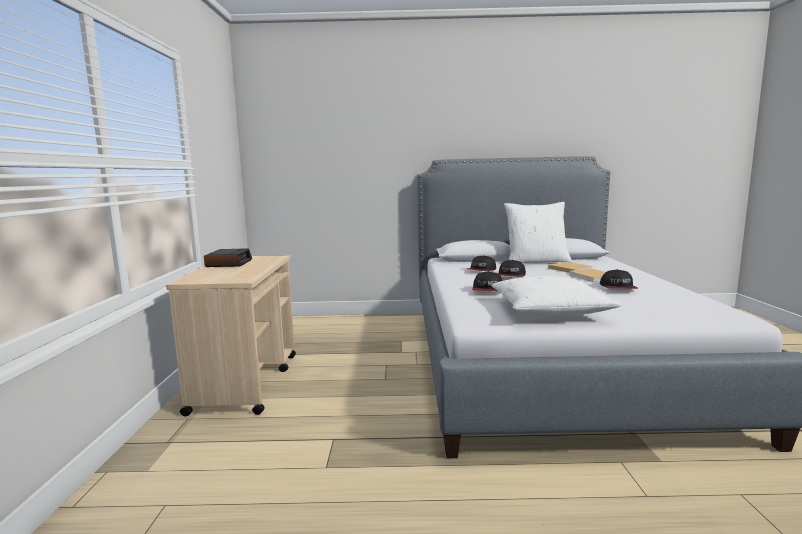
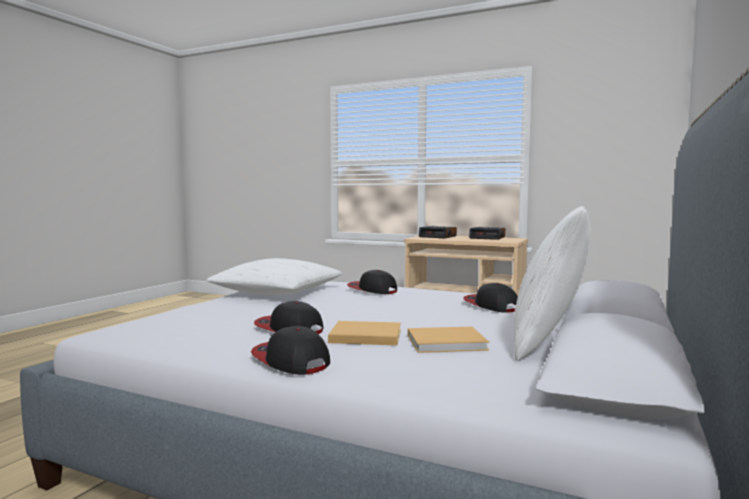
camera: 115 degrees right, 5 degrees down
cap [498,260,526,277] -> cap moved to [251,326,330,375]
none -> alarm clock [419,226,457,238]

